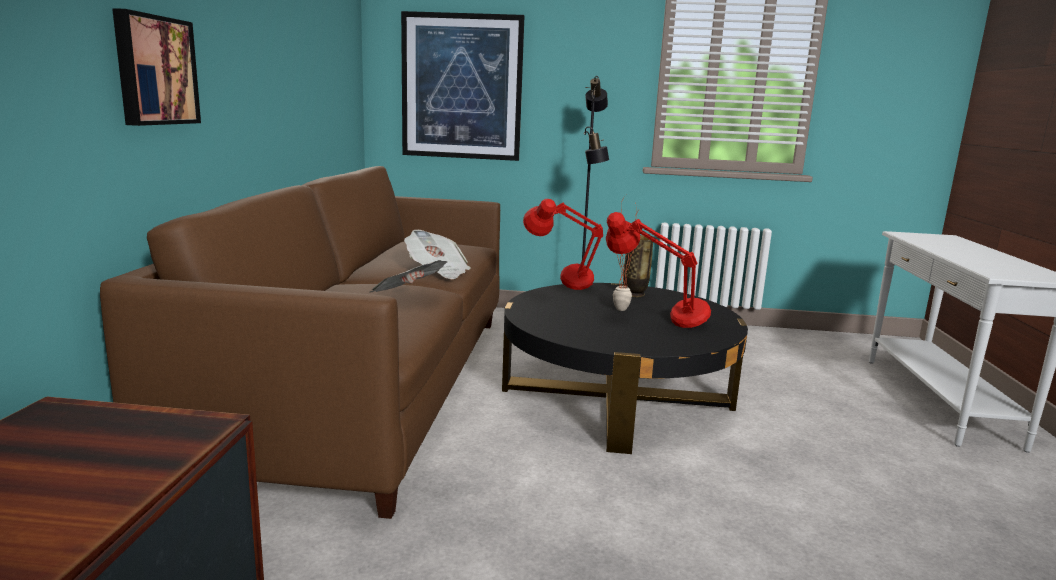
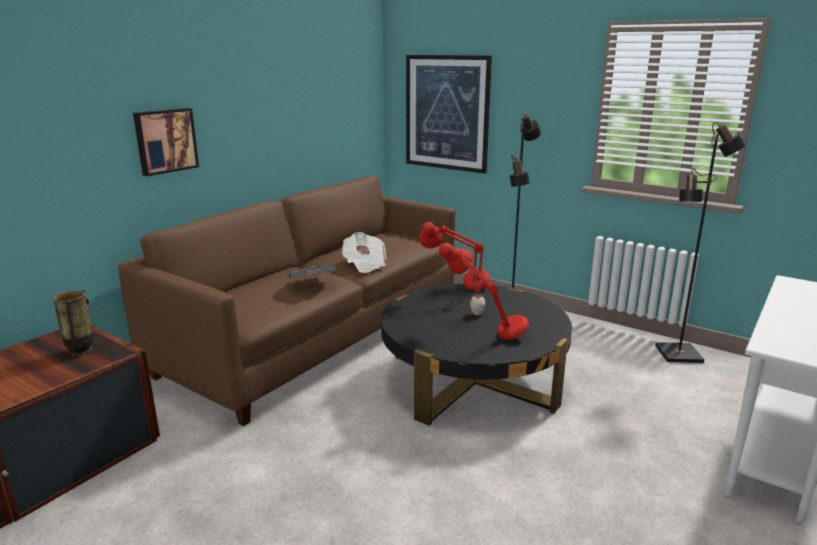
camera: 30 degrees right, 5 degrees up
vase [623,235,653,297] -> vase moved to [53,290,93,356]
none -> black floor lamp [655,122,746,363]

